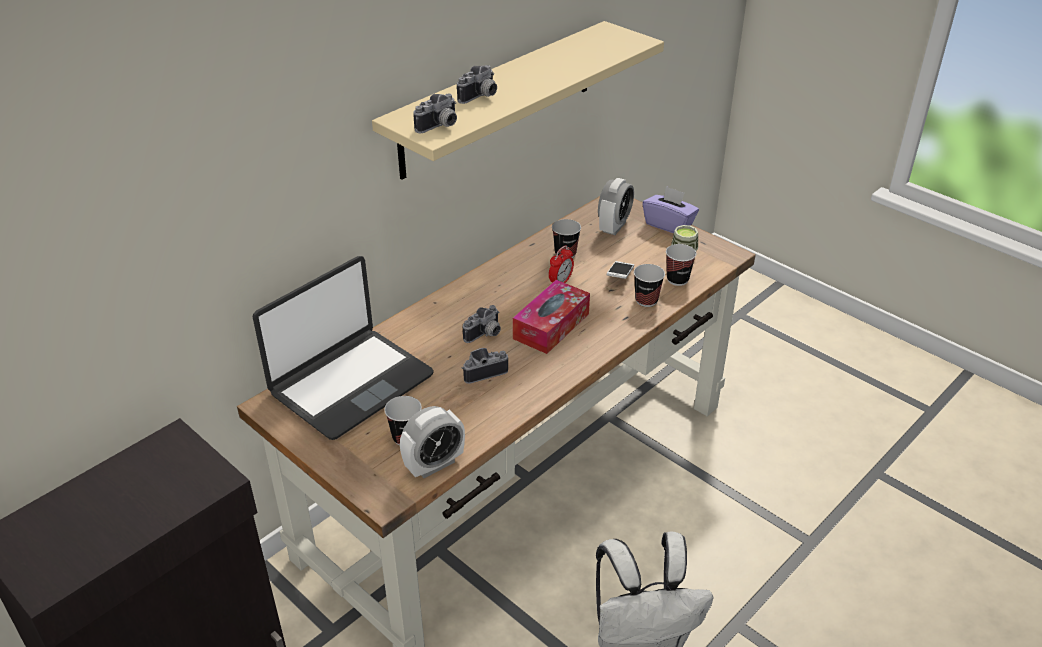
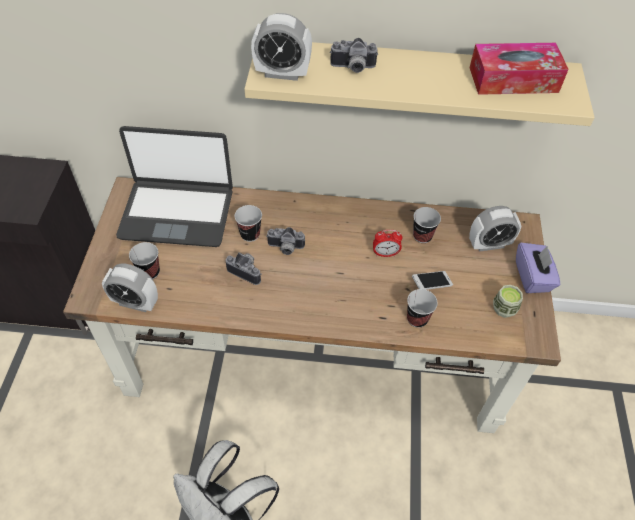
camera: 50 degrees right, 15 degrees up
camera [413,93,457,133] -> alarm clock [251,13,312,81]
tissue box [513,280,590,354] -> tissue box moved to [469,43,569,95]
cup [666,244,696,286] -> cup moved to [235,205,262,242]

